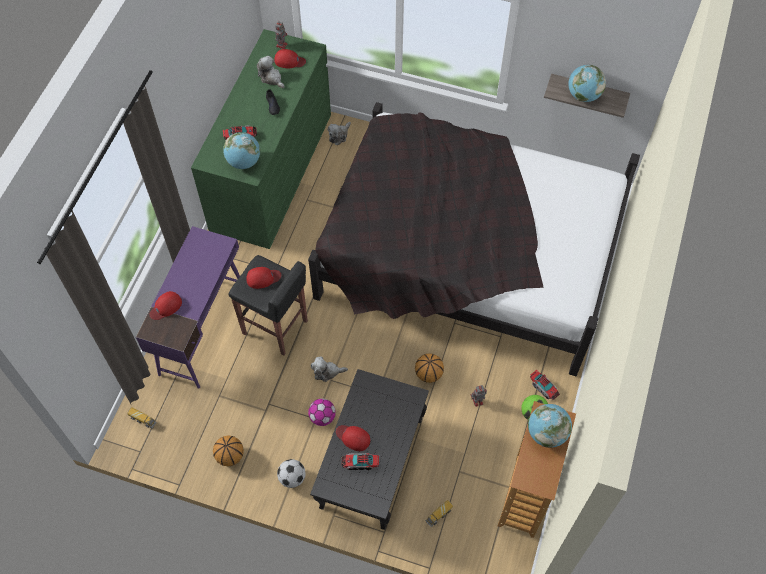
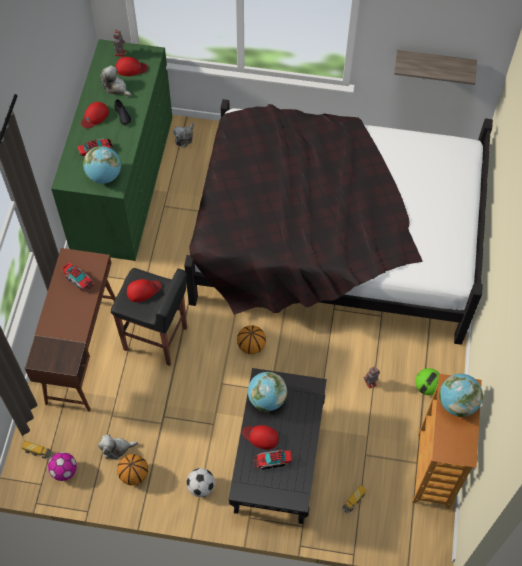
camera: 10 degrees left, 0 degrees up
purple desk [136,226,240,389] -> brown desk [25,248,116,412]
red cap [150,291,182,320] -> red cap moved to [81,102,109,128]
football [308,399,336,426] -> football moved to [48,452,77,481]
plush toy [311,356,348,382] -> plush toy moved to [98,434,138,460]
basketball [415,353,444,383] -> basketball moved to [237,325,266,354]
toy truck [530,370,560,401] -> toy truck moved to [62,262,94,292]
globe [568,65,606,102] -> globe moved to [248,372,287,411]

